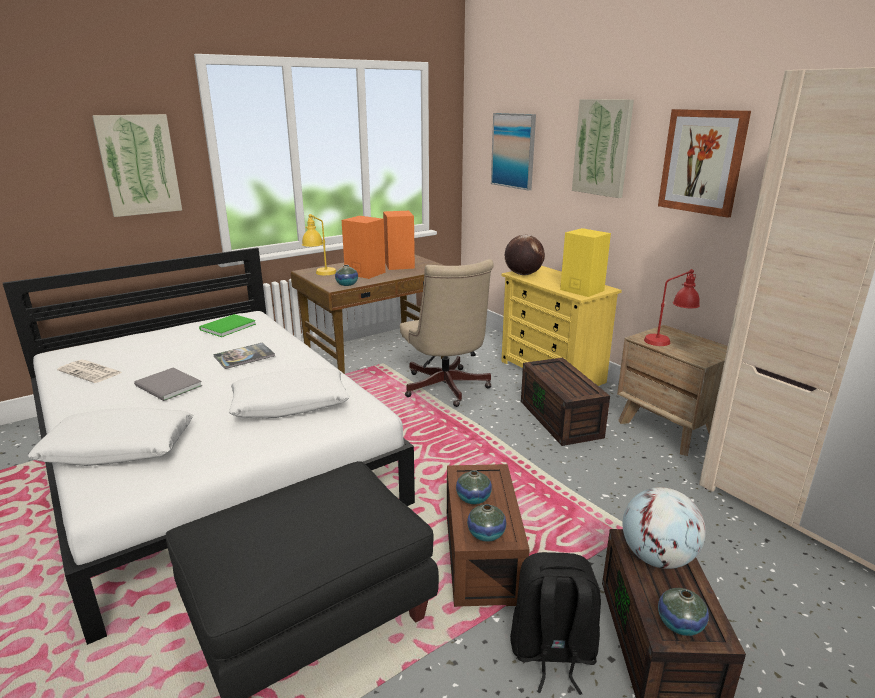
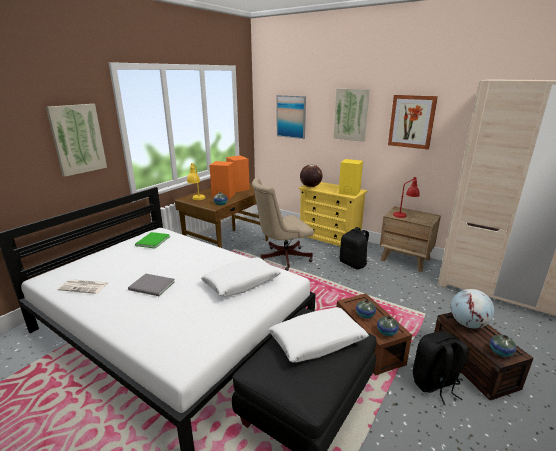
camera: 20 degrees left, 0 degrees up
white pillow [28,408,193,466] -> white pillow moved to [269,307,369,363]
book [213,343,275,369] -> none
beige office chair [400,259,494,407] -> beige office chair turned 105 degrees clockwise [252,178,314,271]
brown storage box [521,358,610,446] -> black backpack [340,227,369,269]

